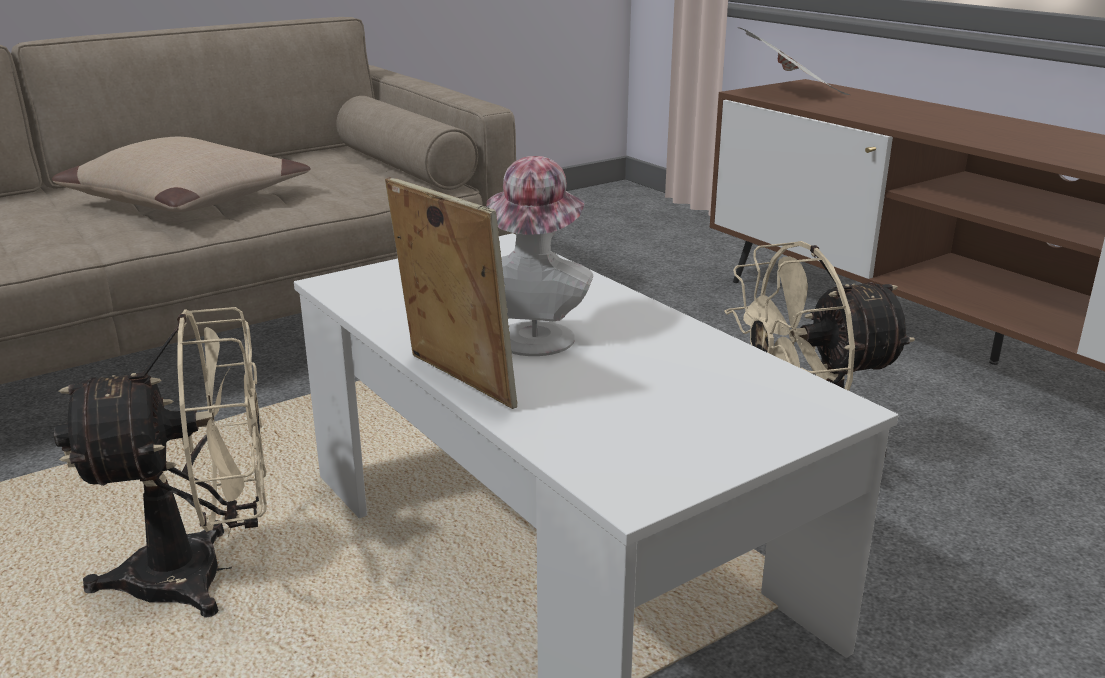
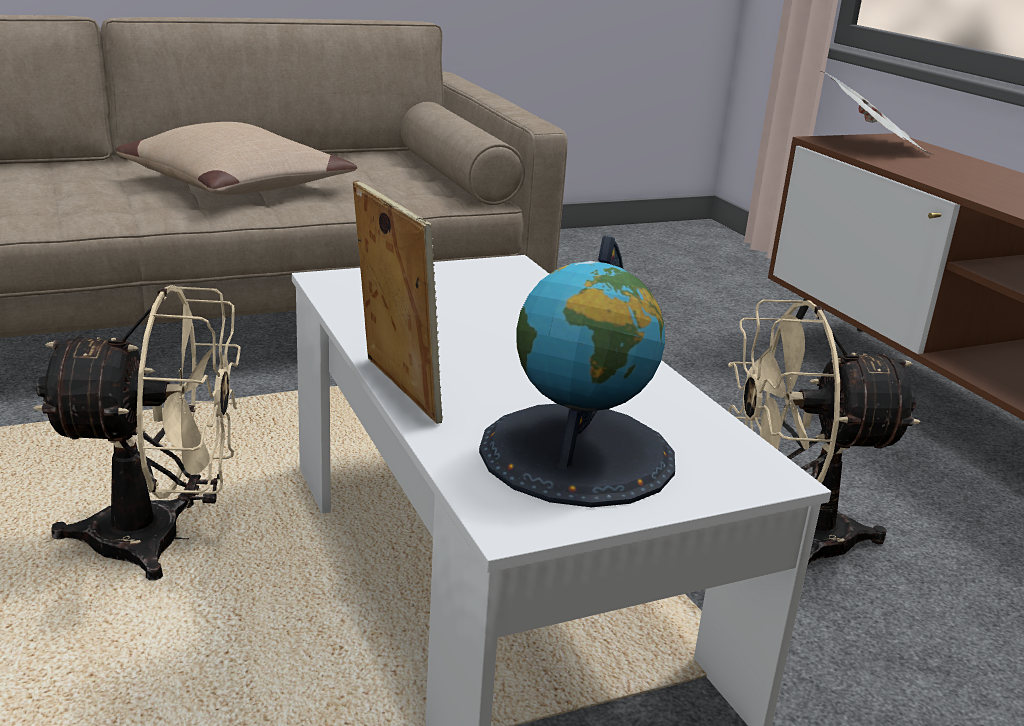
camera: 10 degrees right, 0 degrees up
hat [487,156,593,356] -> none
none -> globe [479,235,675,507]

